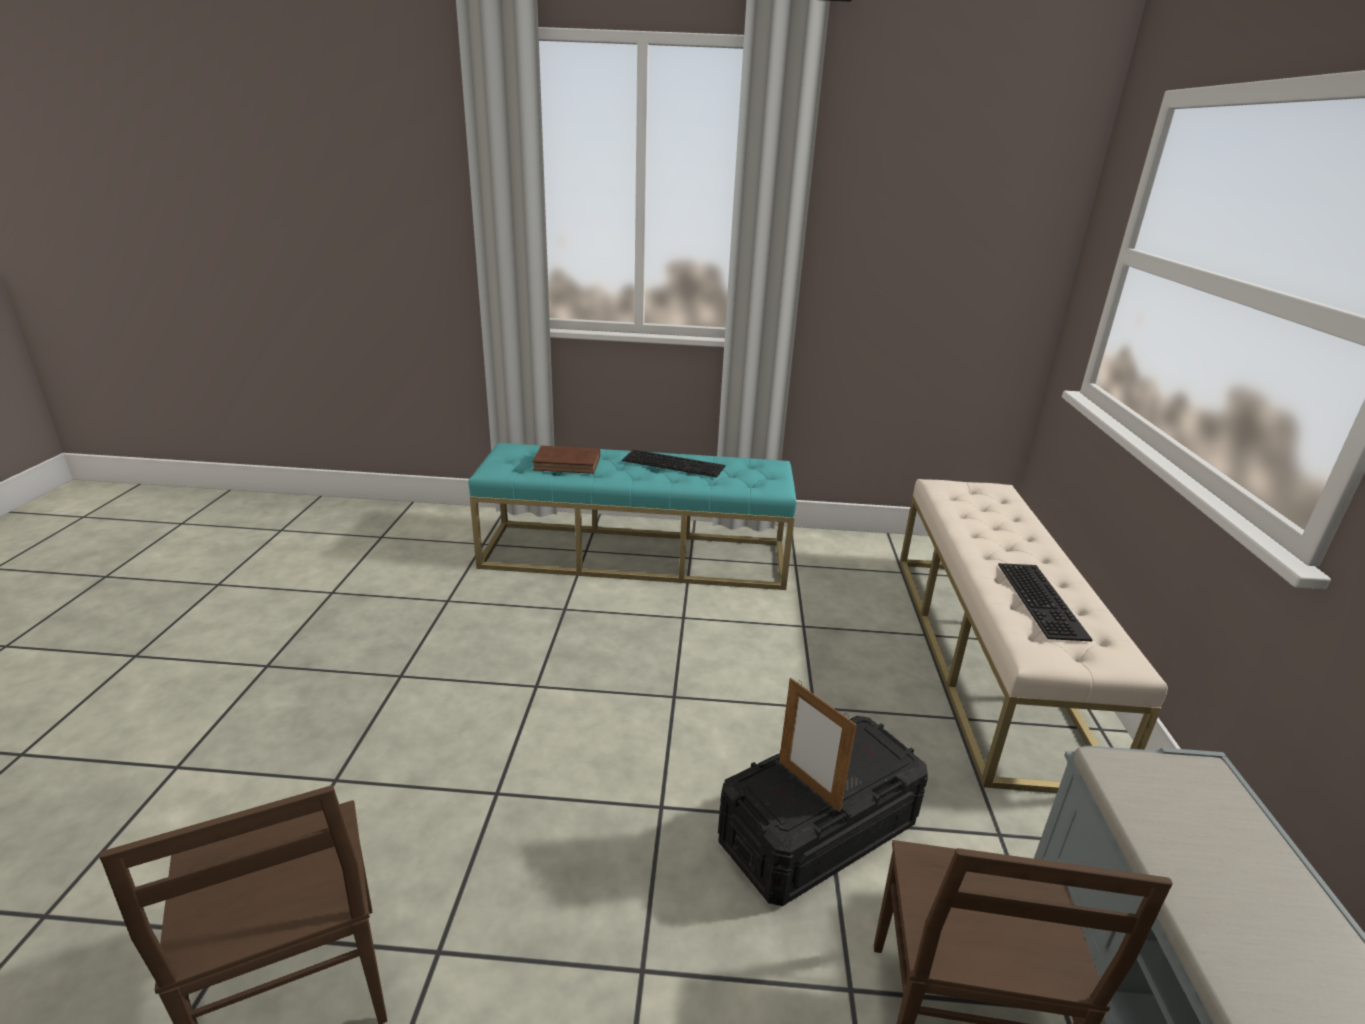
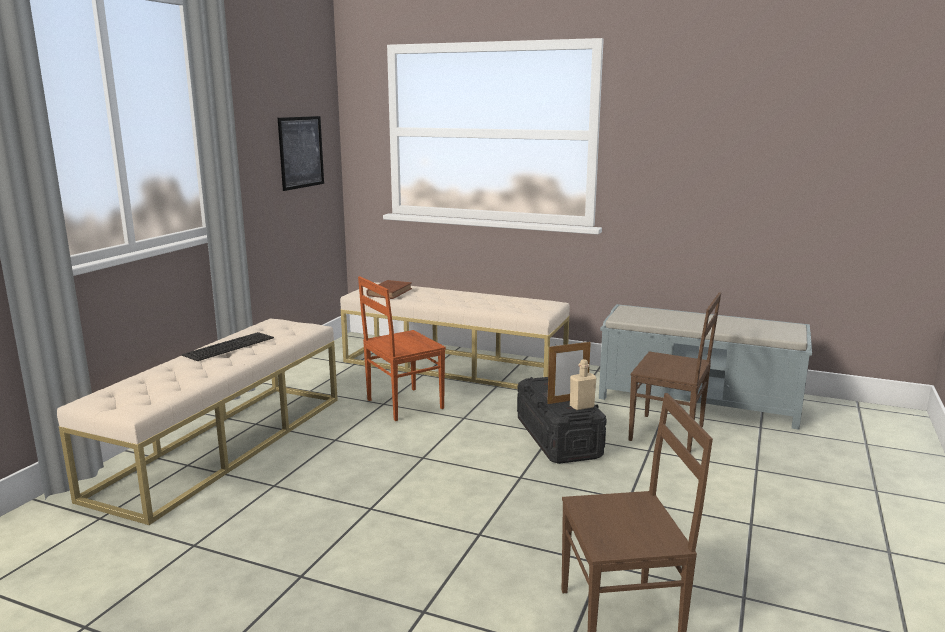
camera: 70 degrees left, 10 degrees down
turquoise bench [468,443,796,590] -> beige bench [57,318,338,525]
brown book [532,446,600,474] -> brown book moved to [366,280,412,299]
keyboard [998,563,1093,641] -> none
none -> picture [278,116,324,191]
none -> brown chair [358,276,446,421]
none -> beige bottle [570,359,597,410]

